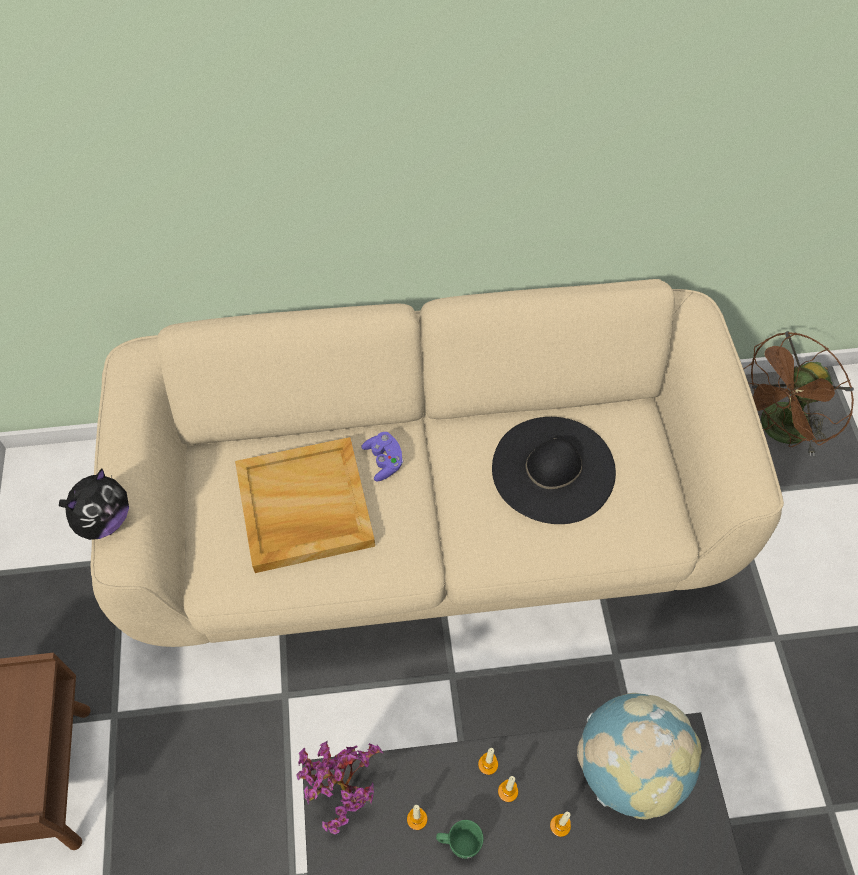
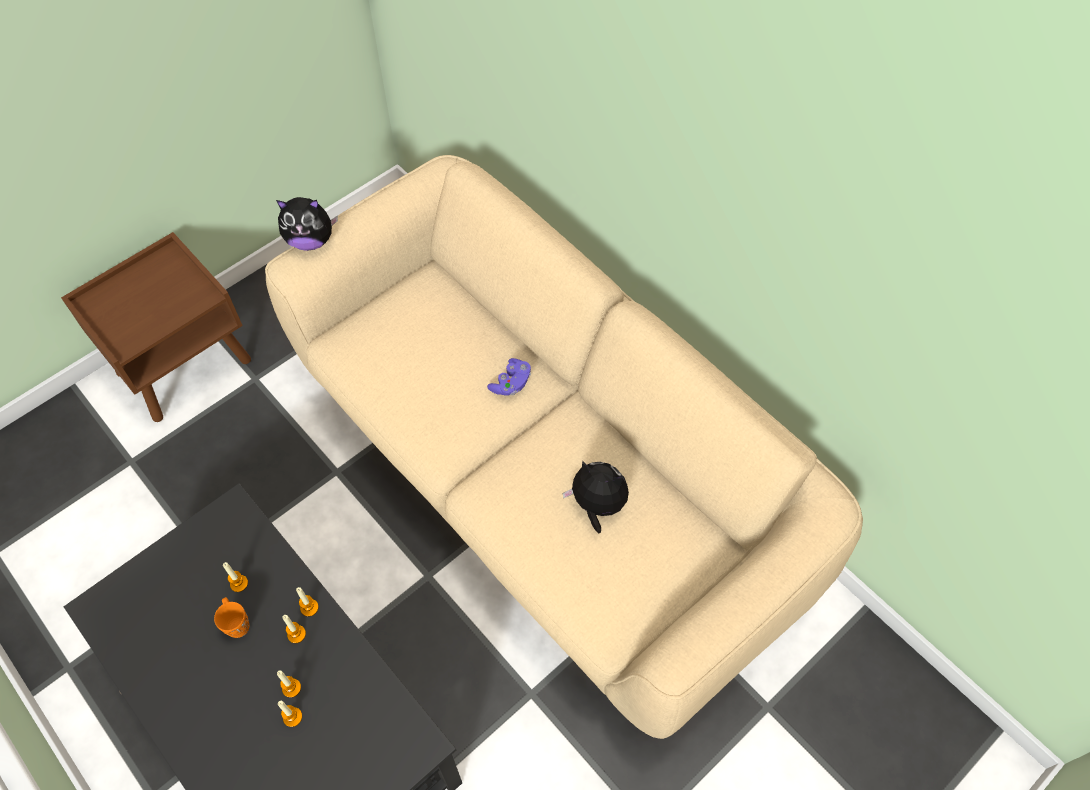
camera: 55 degrees right, 0 degrees up
beige tray [235,437,375,573] -> none
potted plant [296,740,384,834] -> none
green mug [436,820,483,859] -> orange mug [214,597,249,638]
black hat [492,417,616,524] -> plush toy [562,461,629,533]
globe [577,693,702,819] -> none
brown fan [743,331,854,456] -> none
none -> candle [278,701,302,727]

